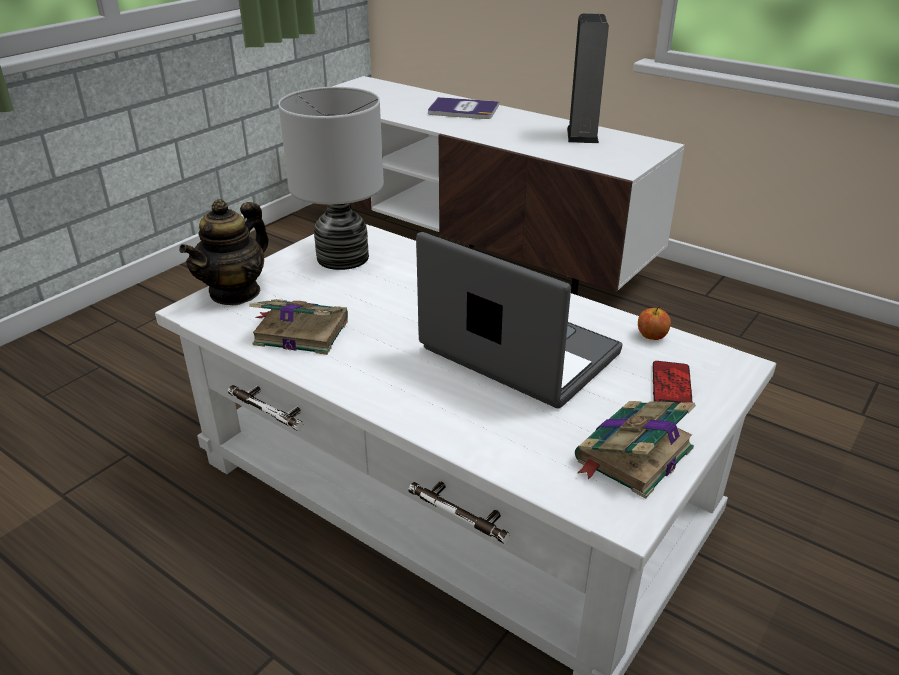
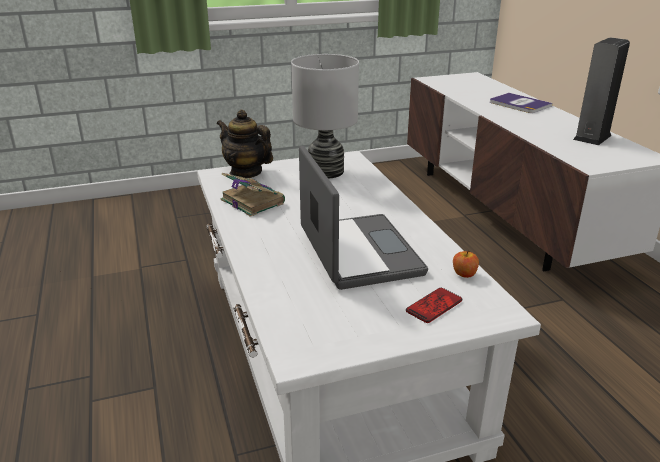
camera: 35 degrees right, 5 degrees down
teapot [179,199,269,305] -> teapot turned 60 degrees clockwise [217,110,273,178]
book [575,401,696,499] -> none

